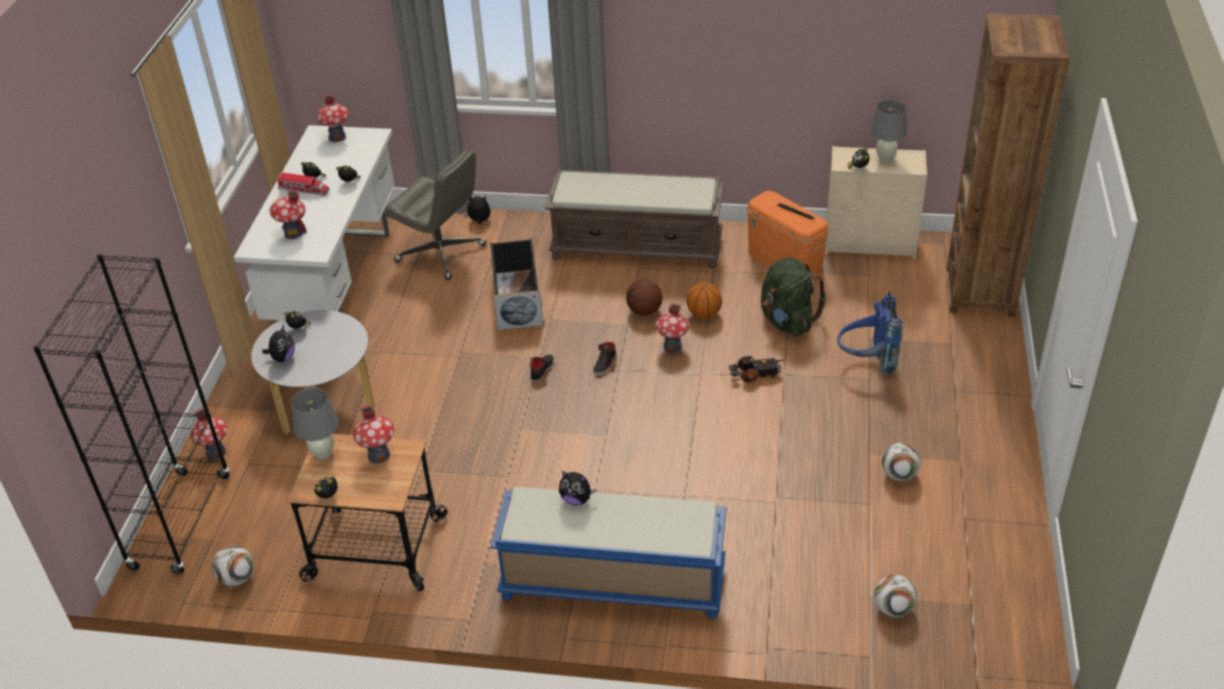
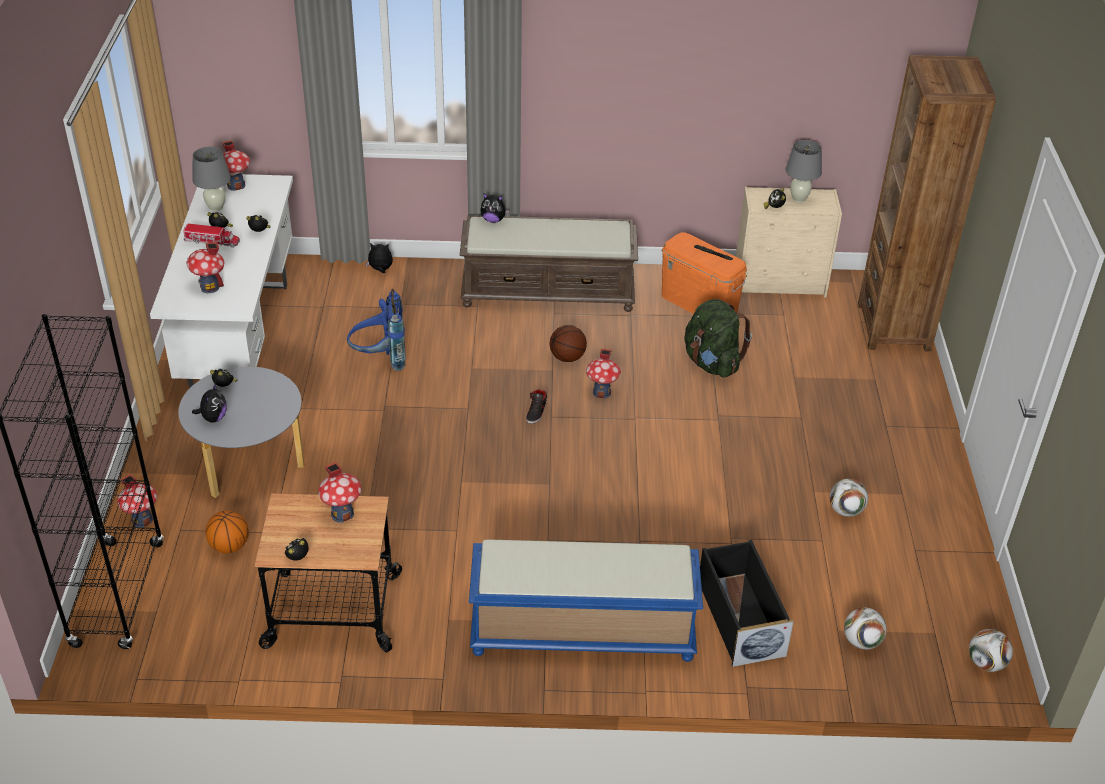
camera: 10 degrees left, 0 degrees up
football [212,545,254,586] -> football moved to [969,629,1013,672]
grey table lamp [291,388,339,460] -> grey table lamp moved to [192,147,231,211]
grey office chair [385,149,486,280] -> none
black storage box [490,239,543,330] -> black storage box moved to [700,540,794,667]
black shoe [530,355,554,382] -> none
plush toy [559,470,596,506] -> plush toy moved to [481,193,509,223]
basketball [686,282,722,319] -> basketball moved to [205,511,249,553]
toy truck [729,356,785,383] -> none
blue backpack [837,291,903,375] -> blue backpack moved to [347,289,406,371]

